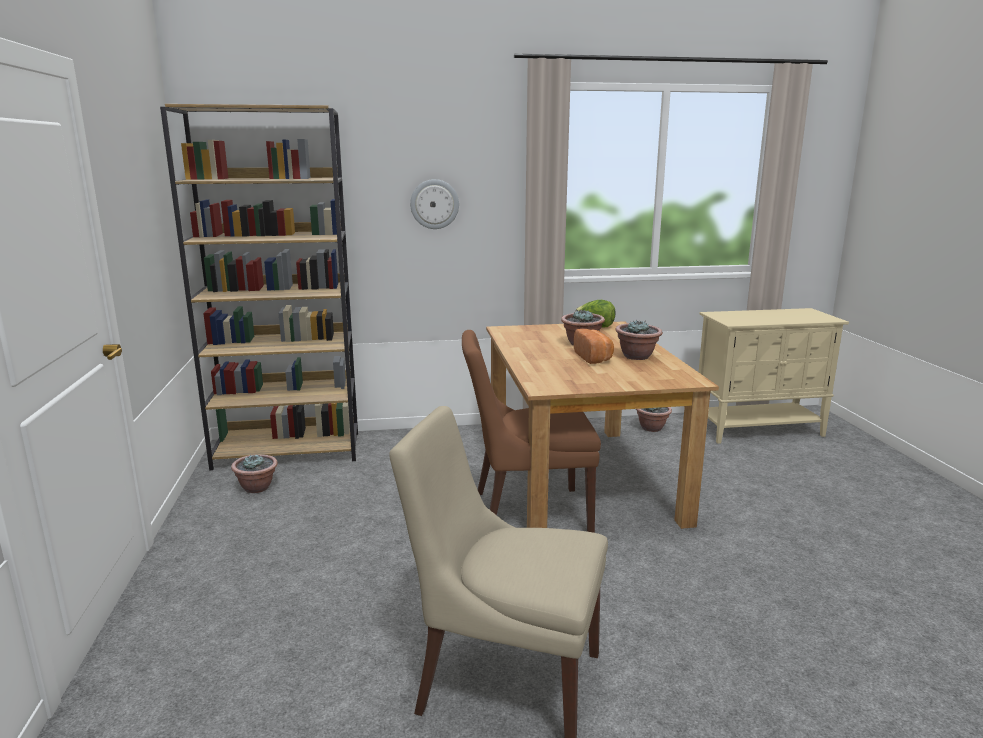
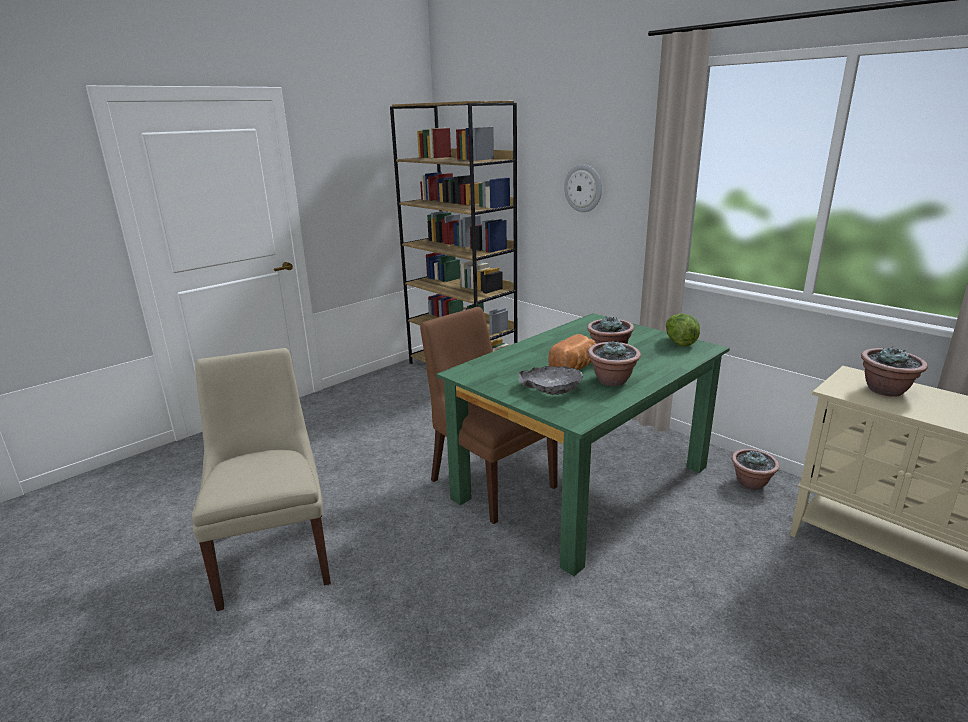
camera: 55 degrees right, 5 degrees up
potted plant [231,454,278,493] -> potted plant moved to [861,347,928,397]
brown dining table [486,321,719,529] -> green dining table [436,313,730,576]
none -> grey bowl [519,366,583,395]

